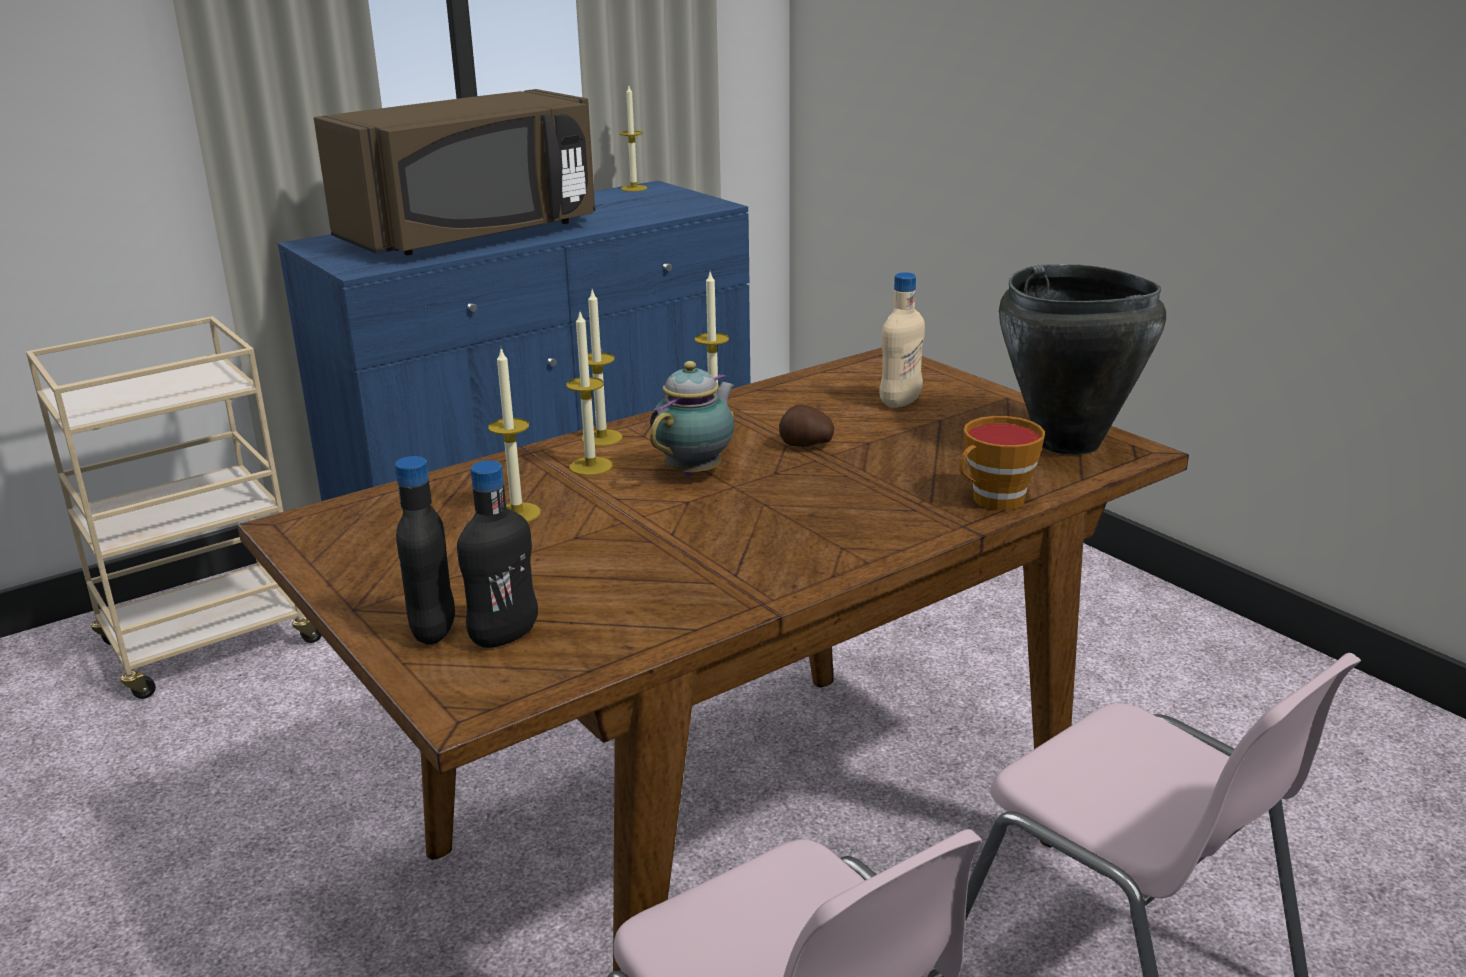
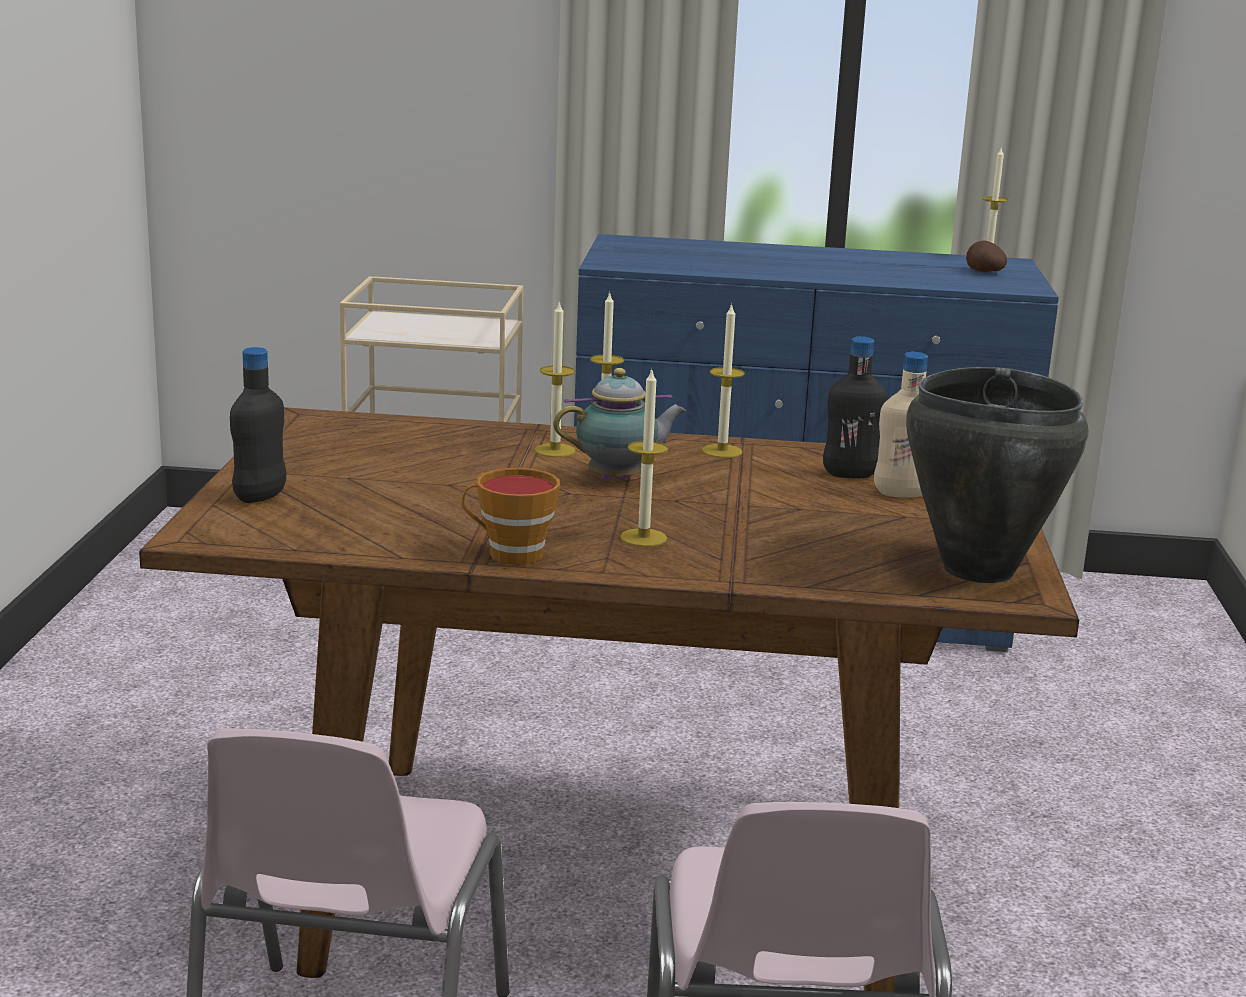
camera: 40 degrees right, 5 degrees down
brown microwave [314,89,596,255] -> none
black bottle [457,460,538,648] -> black bottle moved to [823,337,887,478]
candle [488,349,541,522] -> candle moved to [620,368,668,547]
potato [779,404,834,447] -> potato moved to [966,241,1007,272]
cup [959,416,1045,510] -> cup moved to [462,468,560,565]

